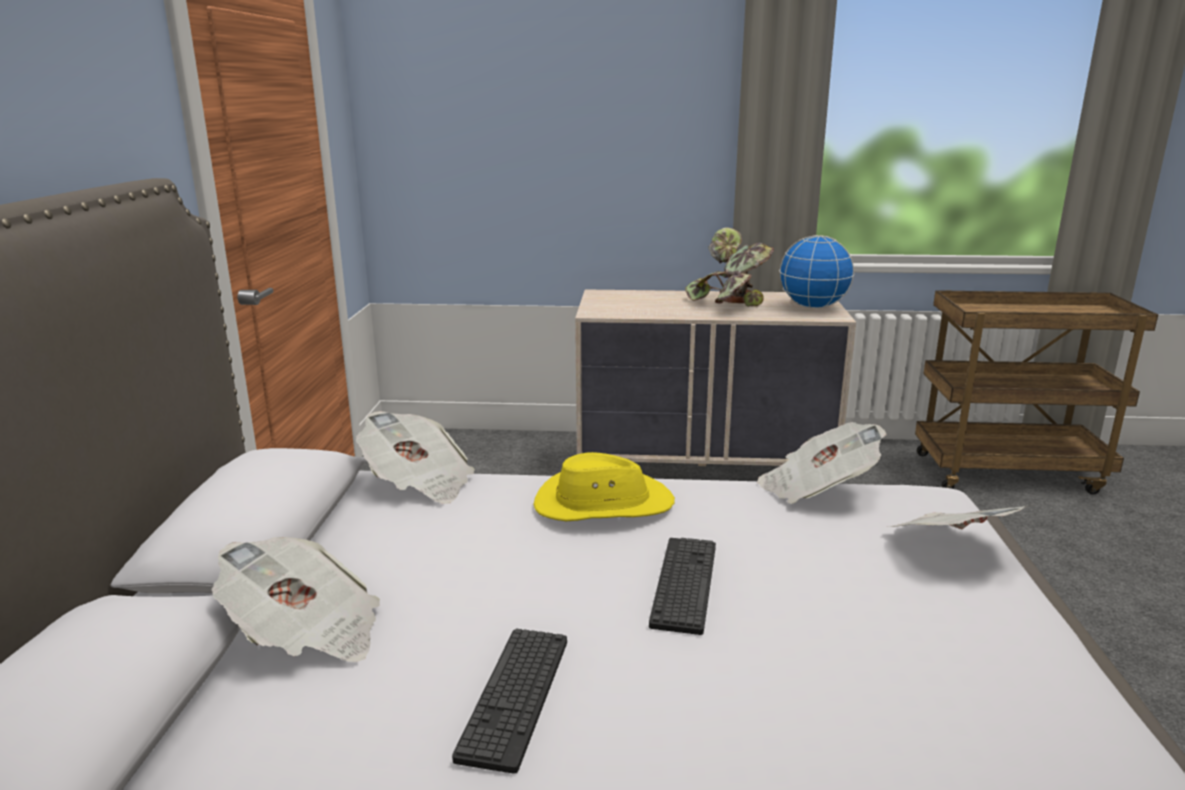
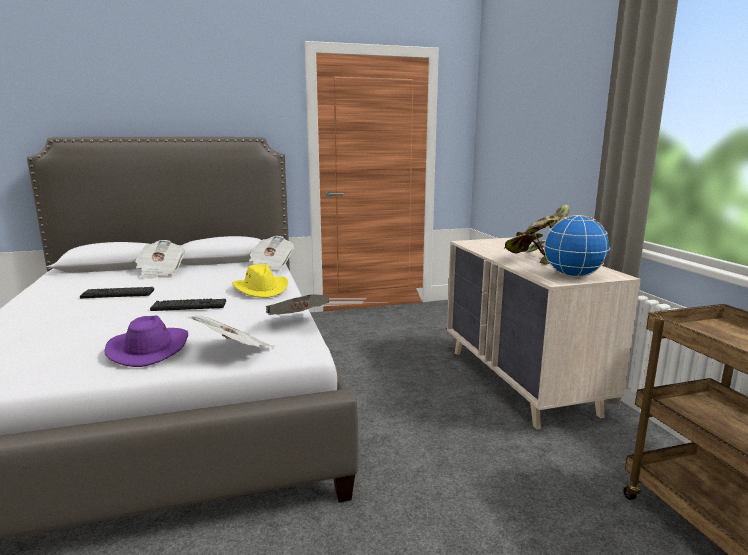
camera: 70 degrees right, 5 degrees down
none -> purple hat [104,315,188,367]

